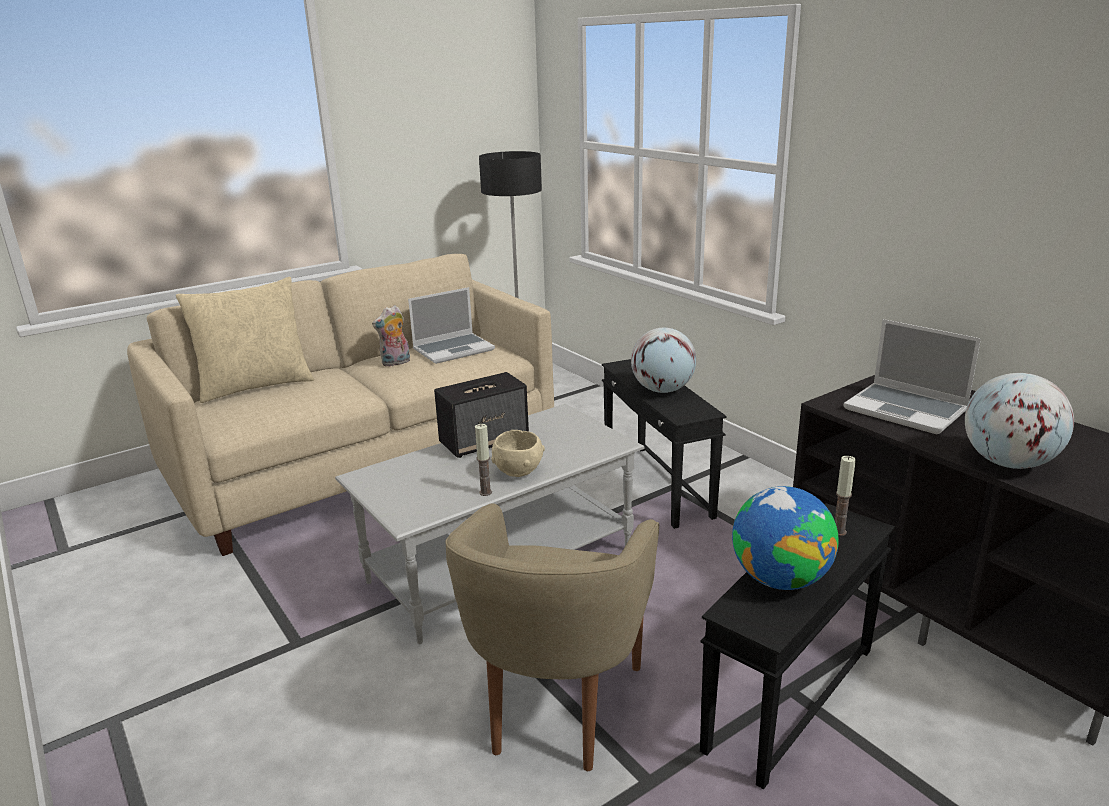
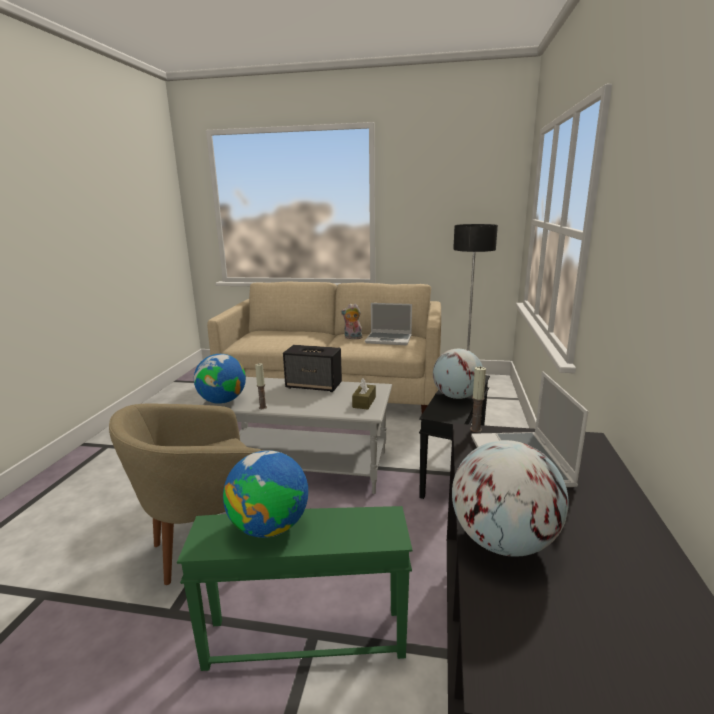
camera: 45 degrees right, 5 degrees down
beige pillow [176,277,314,403] -> none
beige bowl [491,430,545,477] -> none
black side table [700,503,895,790] -> green side table [177,506,412,671]
candle [835,456,856,536] -> candle moved to [470,366,486,432]
none -> globe [194,354,246,404]
none -> brown tissue box [352,378,376,409]

